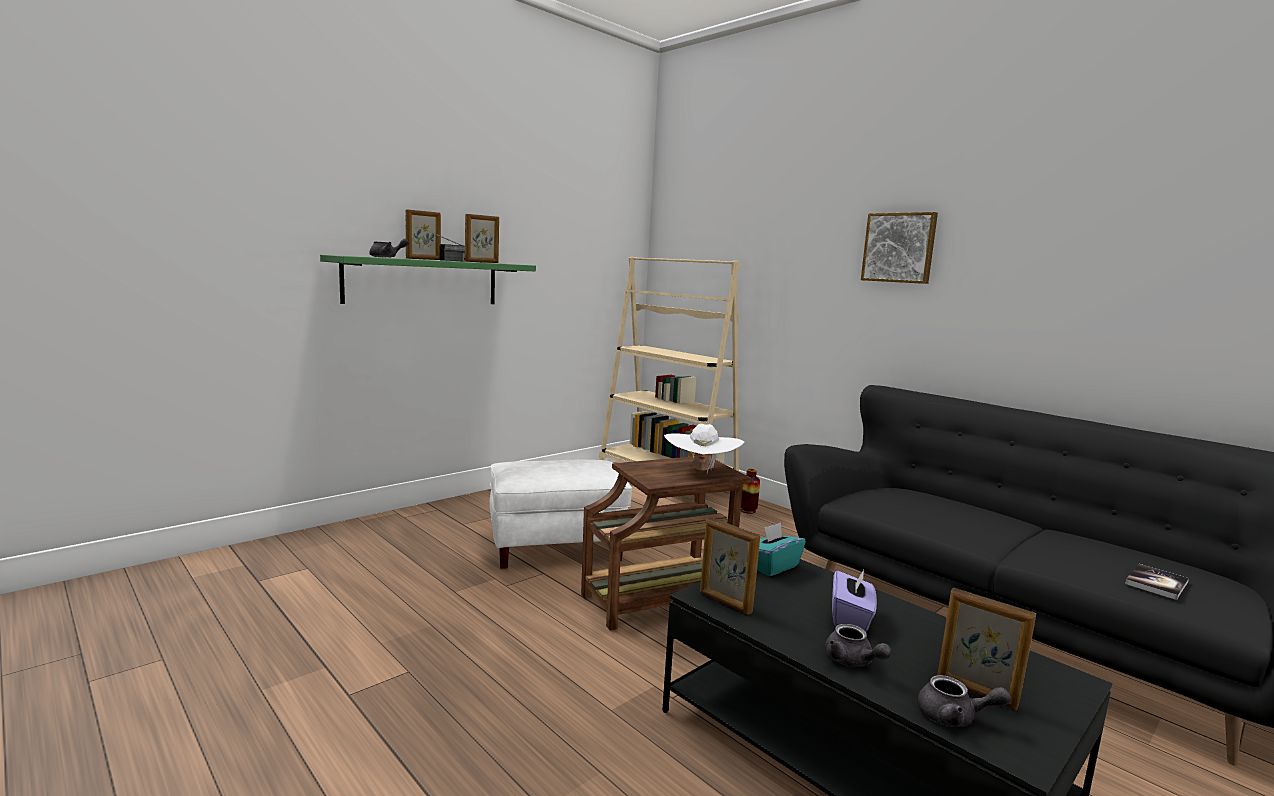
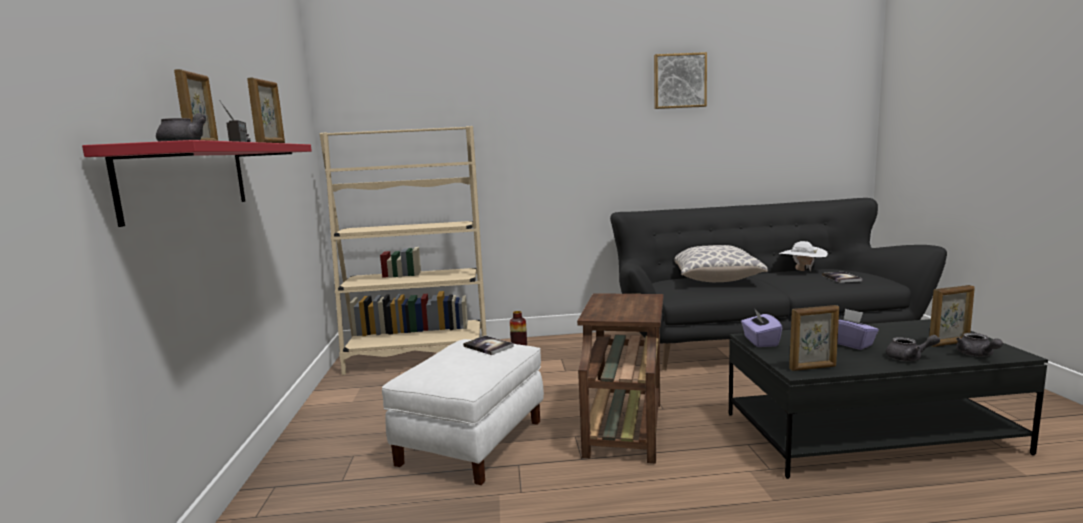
camera: 50 degrees left, 0 degrees up
green shelf [320,255,536,304] -> red shelf [82,140,312,227]
white hat [664,424,744,474] -> white hat moved to [779,241,828,271]
turquoise tissue box [757,522,806,576] -> purple tissue box [741,308,782,347]
picture [861,212,938,284] -> picture moved to [654,52,707,109]
grey teapot [917,675,1011,727] -> grey teapot turned 120 degrees clockwise [956,333,1003,357]
none -> book [463,336,514,355]
none -> pillow [674,245,768,282]

